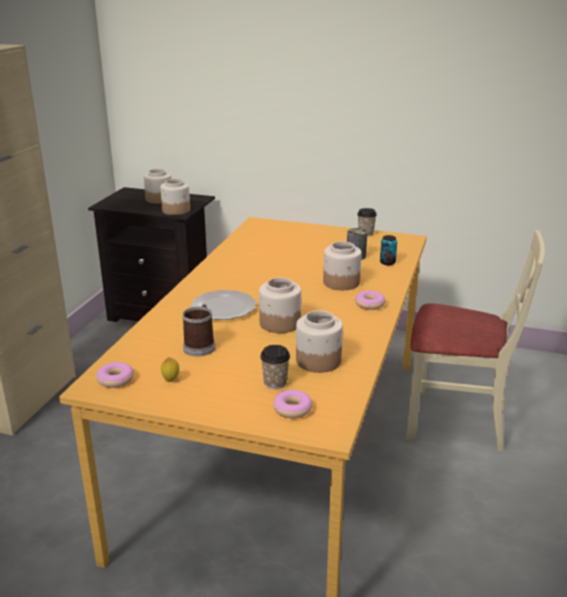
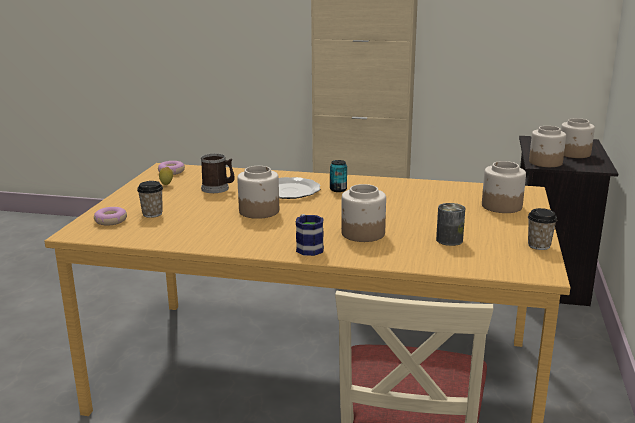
camera: 85 degrees right, 5 degrees down
jar [296,310,343,373] -> jar moved to [482,161,526,213]
donut [355,291,386,310] -> mug [296,214,324,256]
can [380,235,397,265] -> can moved to [330,160,347,192]

